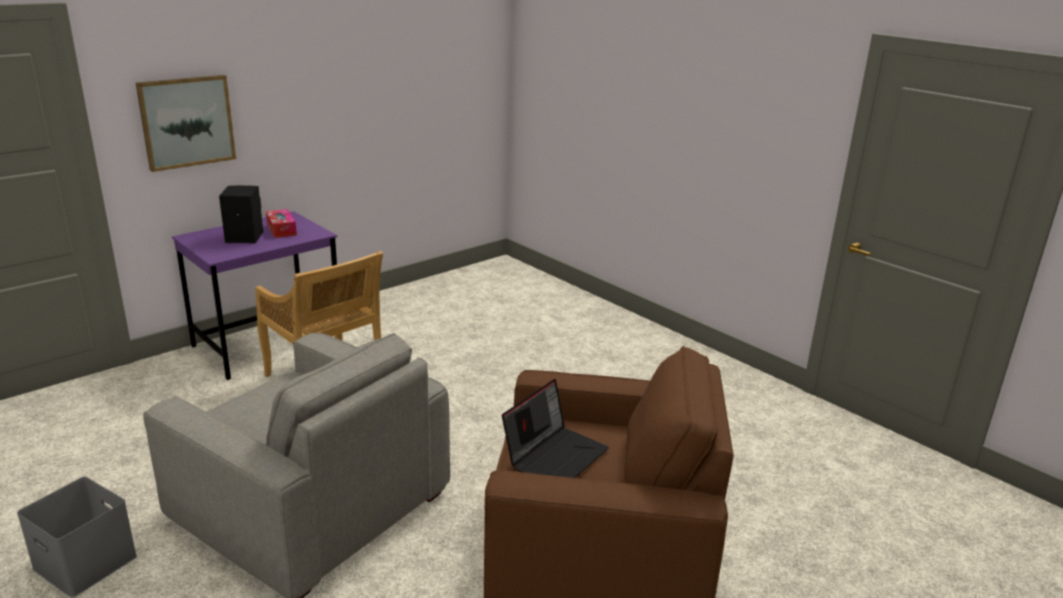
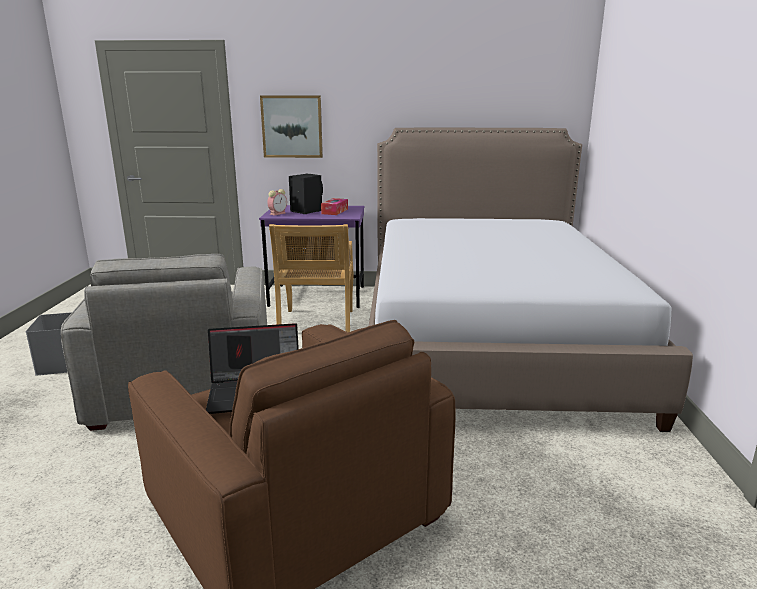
camera: 45 degrees right, 5 degrees down
none -> alarm clock [267,189,287,216]
none -> bed [369,128,693,432]

